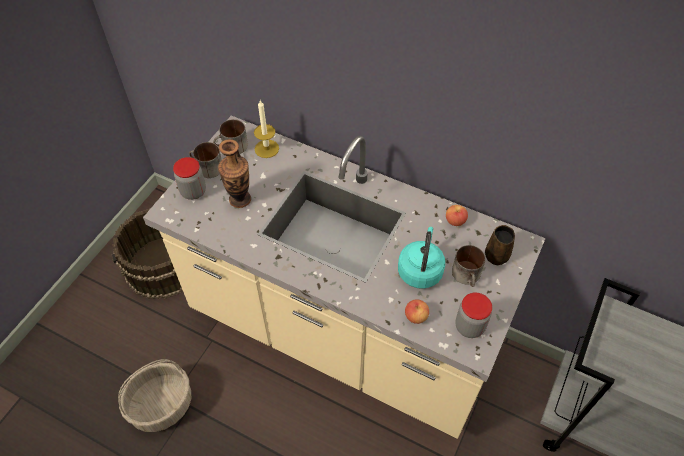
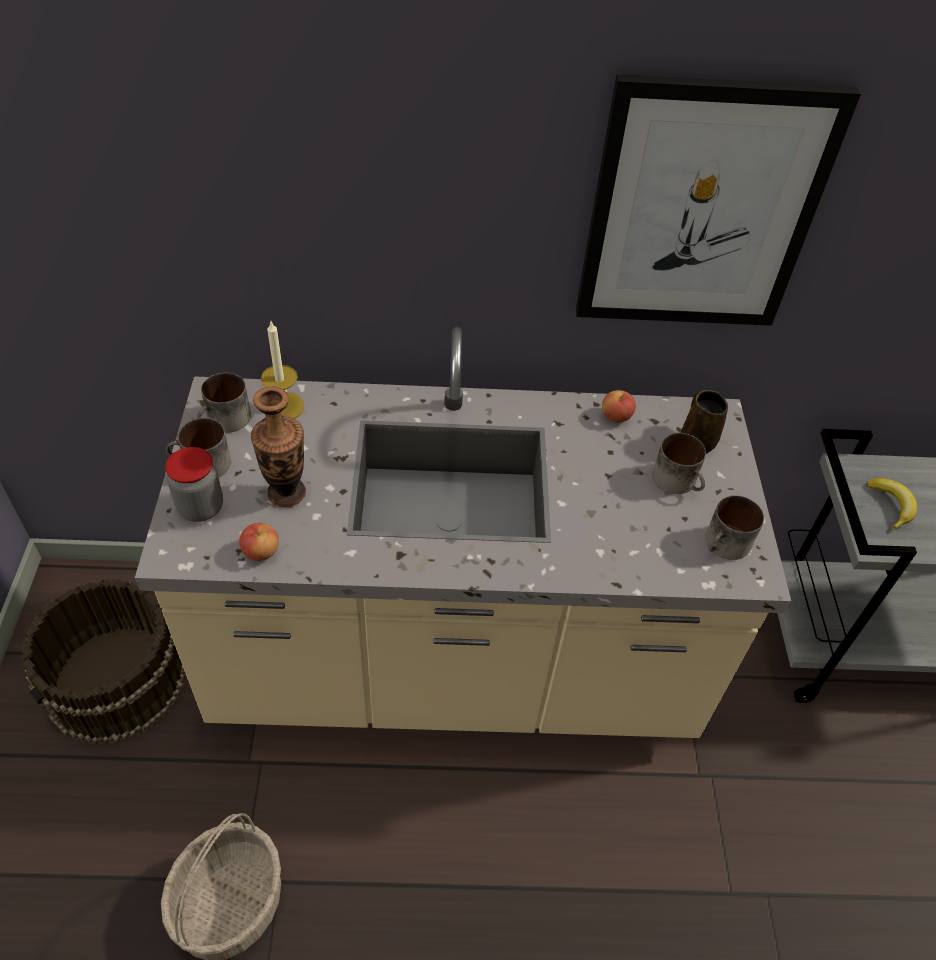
camera: 30 degrees left, 5 degrees down
turquoise kettle [398,227,445,289] -> none
apple [405,299,429,324] -> apple moved to [239,523,279,561]
jar [455,292,492,338] -> mug [705,495,764,560]
none -> picture [576,74,861,326]
none -> banana [866,478,917,530]

